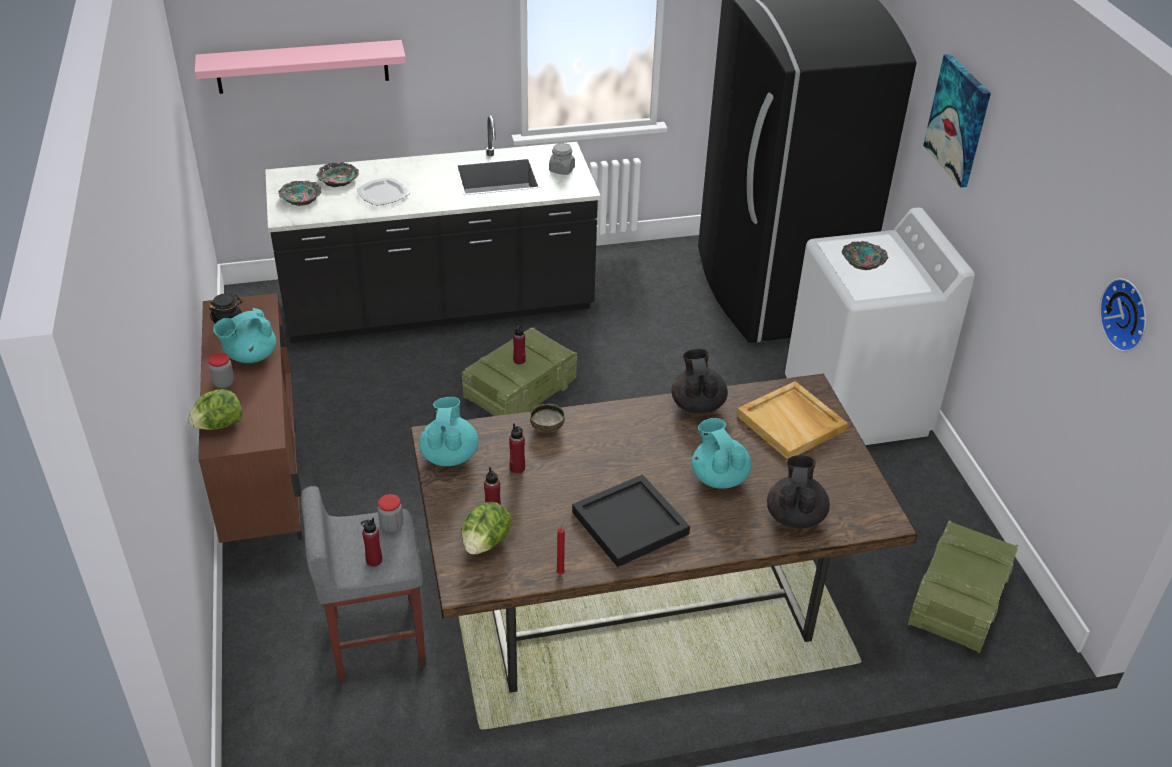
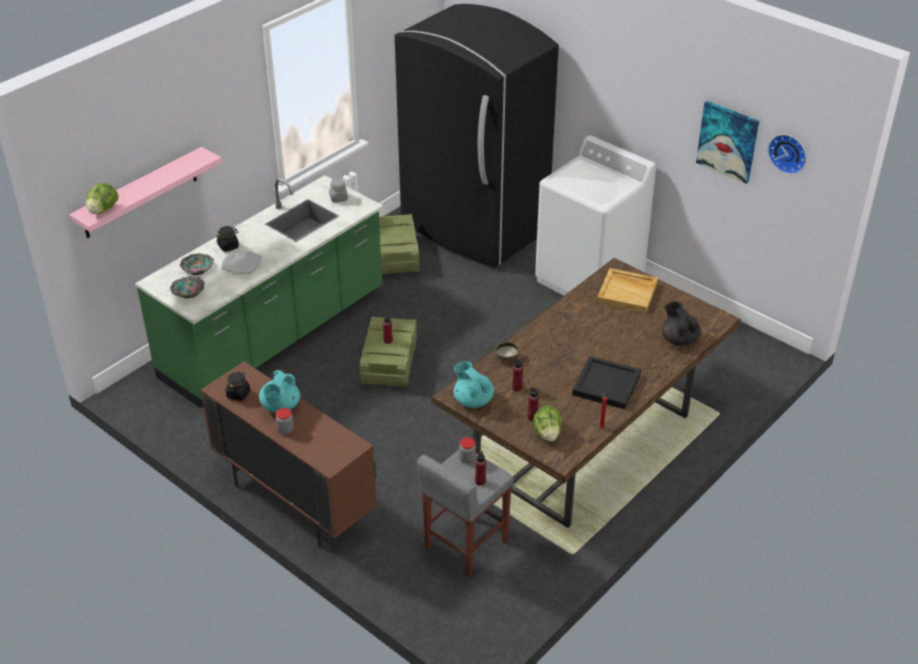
camera: 35 degrees left, 0 degrees up
lettuce [188,389,243,430] -> lettuce moved to [86,183,119,214]
black counter [265,115,601,343] -> green counter [135,175,383,407]
black teapot [672,349,728,414] -> none
turquoise teapot [691,418,752,489] -> none
bowl [841,241,889,270] -> none
crate [908,520,1019,653] -> crate moved to [379,214,419,274]
picture [923,54,991,188] -> picture moved to [696,101,759,184]
none -> black jar [216,226,239,252]

